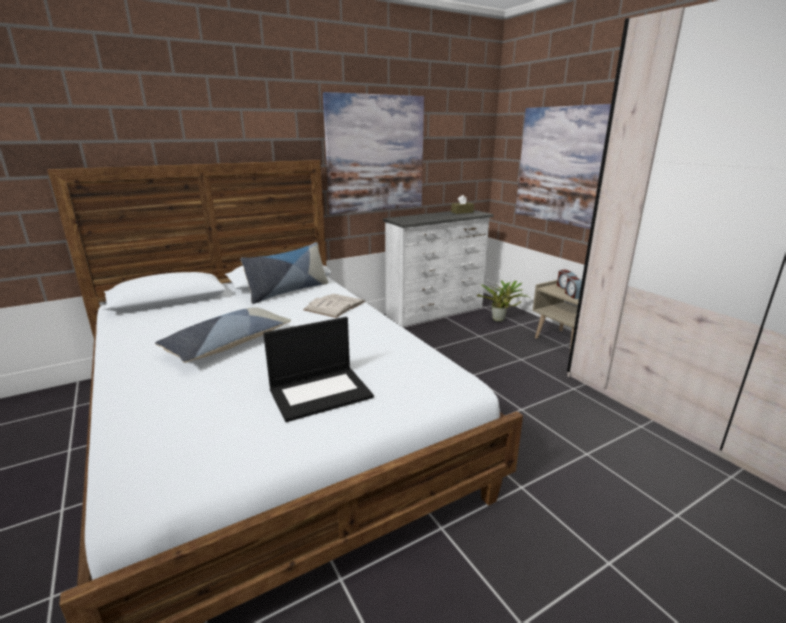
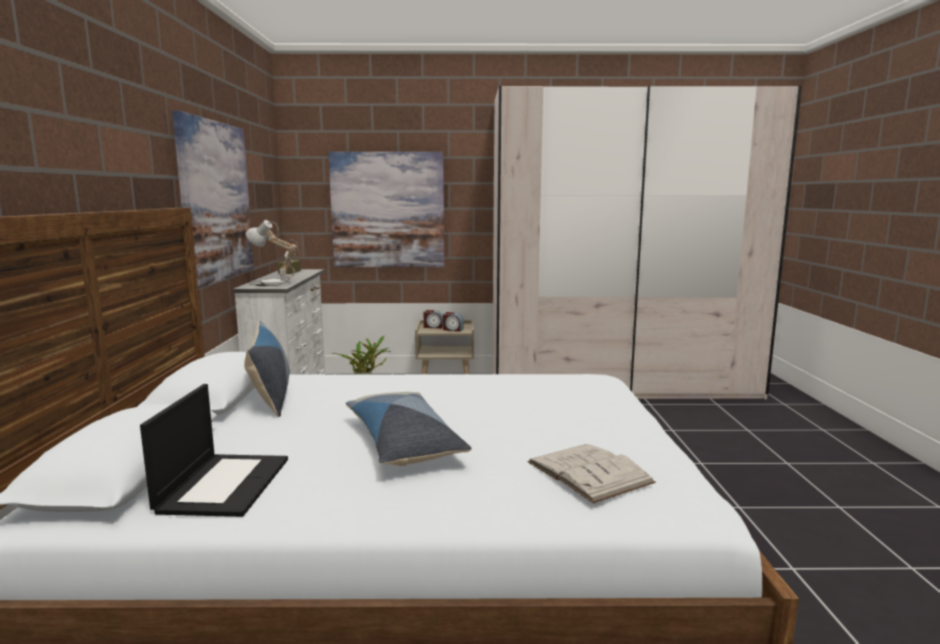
camera: 60 degrees left, 10 degrees down
laptop [263,317,374,422] -> laptop moved to [140,384,288,517]
white book [304,294,366,318] -> white book moved to [528,444,656,503]
none -> table lamp [246,220,298,286]

